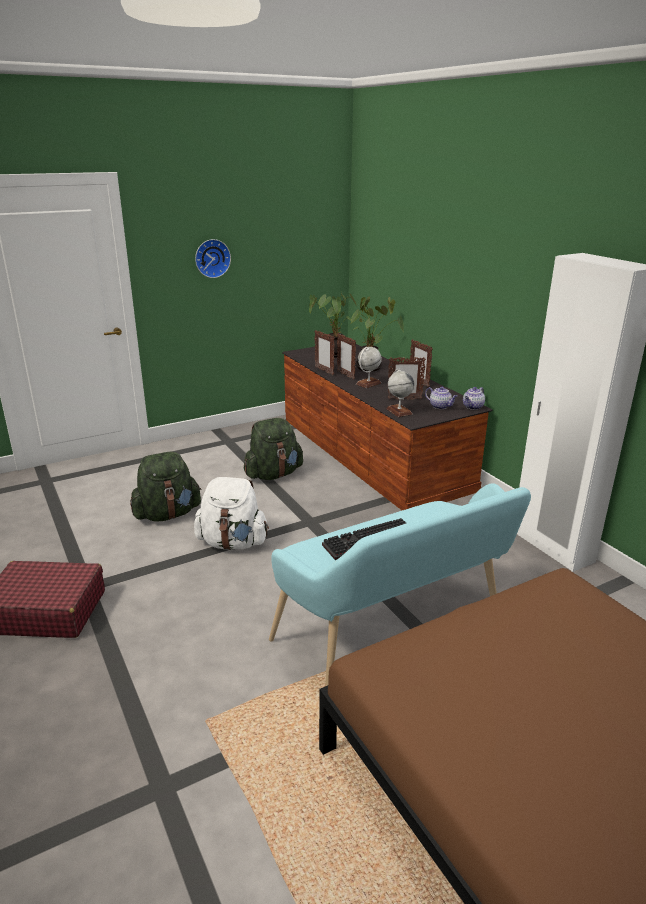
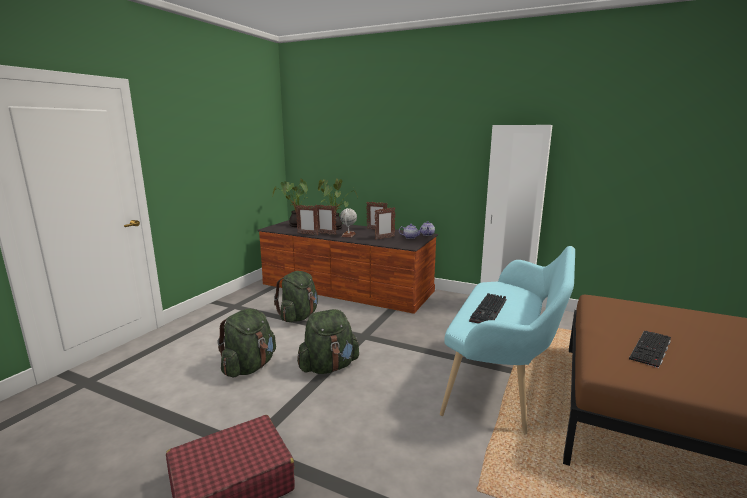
camera: 35 degrees left, 10 degrees down
white backpack [194,477,269,550] -> green backpack [297,309,359,374]
wall clock [195,239,231,278] -> none
globe [386,369,414,417] -> none
none -> keyboard [629,331,671,368]

